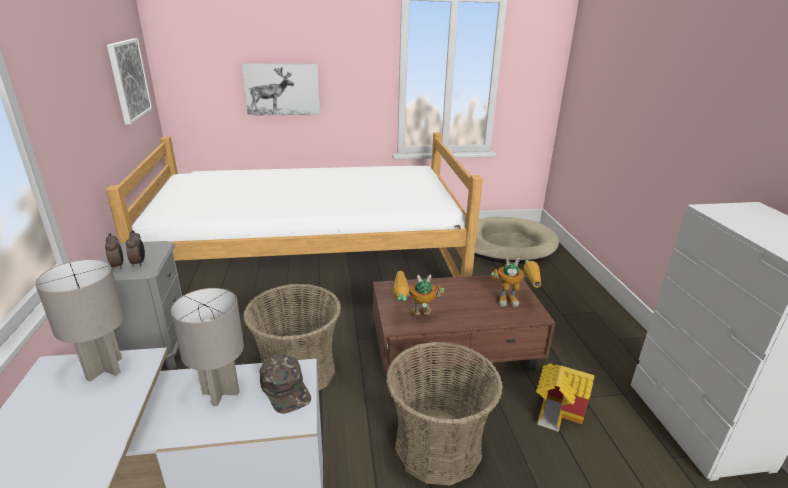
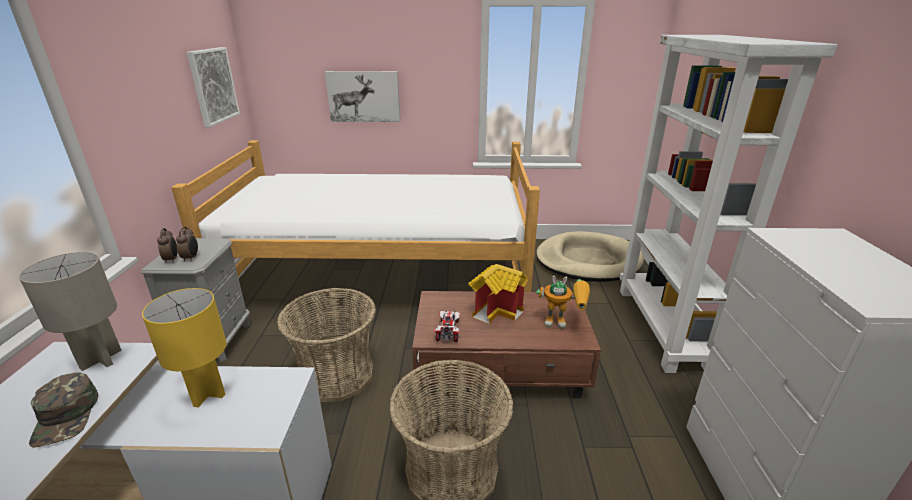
camera: 10 degrees right, 0 degrees up
grey table lamp [171,288,244,406] -> yellow table lamp [142,288,227,407]
green cap [259,354,311,414] -> green cap moved to [29,372,98,448]
toy robot [393,271,444,315] -> toy car [434,311,460,342]
toy house [536,363,595,432] -> toy house moved to [468,264,528,323]
none -> white bookcase [620,35,838,373]

